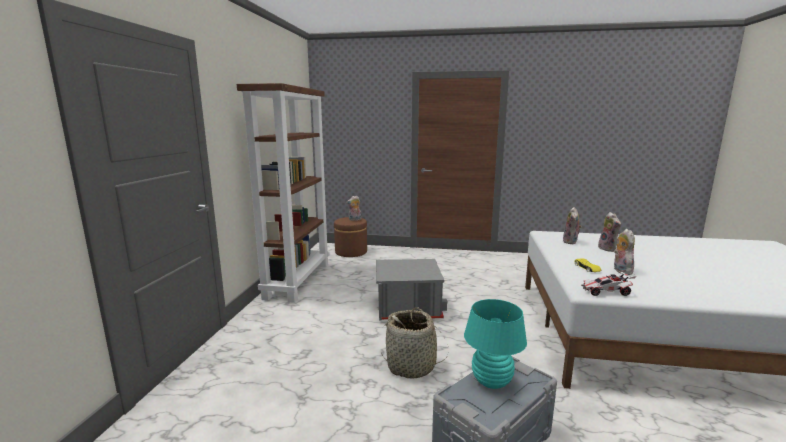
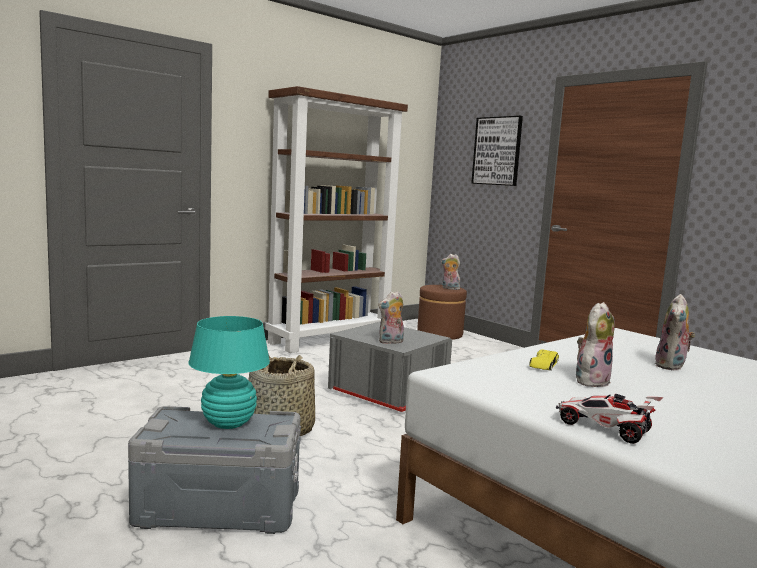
camera: 40 degrees right, 5 degrees down
plush toy [563,207,582,244] -> plush toy moved to [378,291,404,344]
toy car [581,270,636,296] -> toy car moved to [556,394,664,444]
none -> picture [471,116,523,186]

